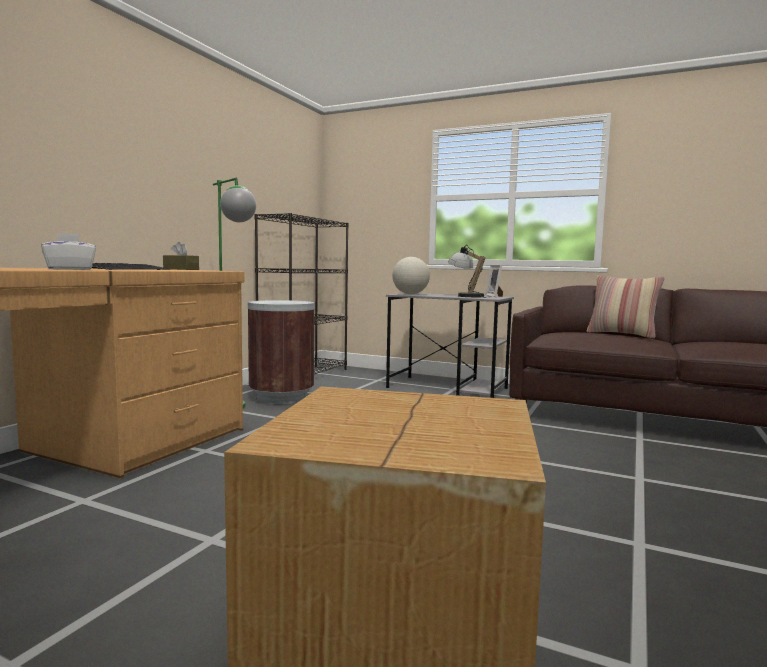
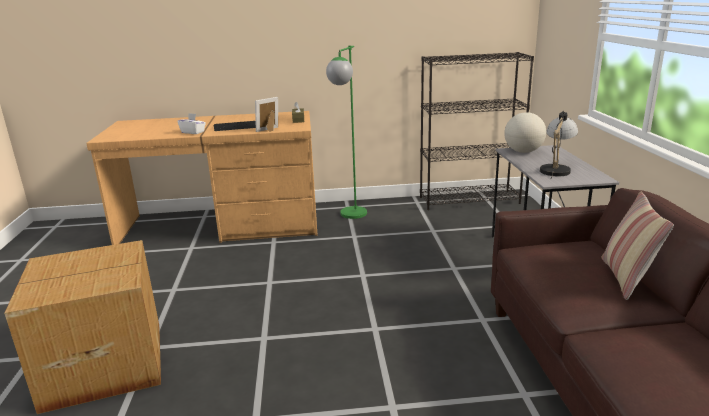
camera: 60 degrees right, 15 degrees up
brown trash can [248,300,314,404] -> none
picture frame [485,265,503,297] -> picture frame moved to [255,97,278,132]

